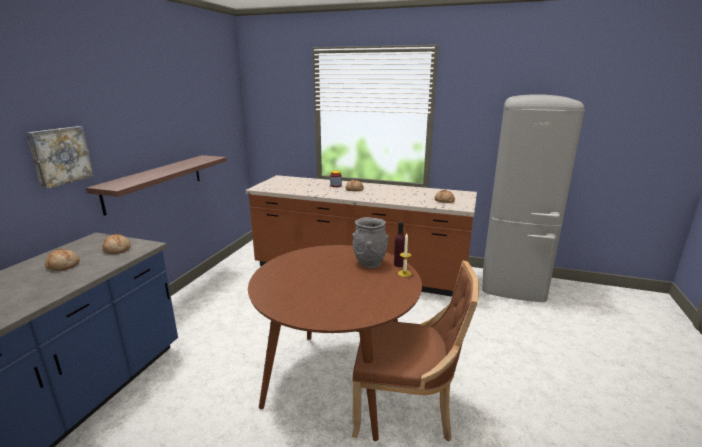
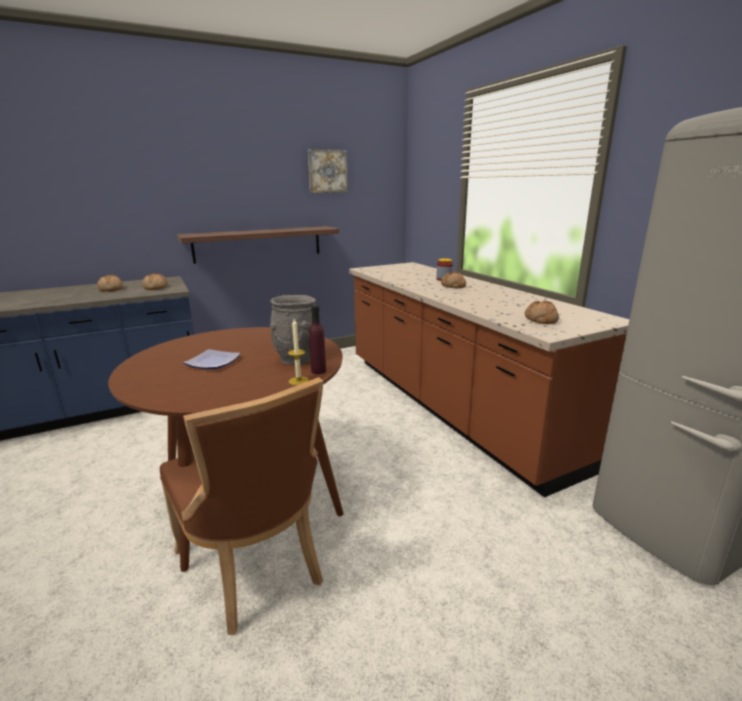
camera: 45 degrees right, 0 degrees up
picture [26,126,94,189] -> picture moved to [308,149,348,193]
none -> plate [184,349,241,369]

